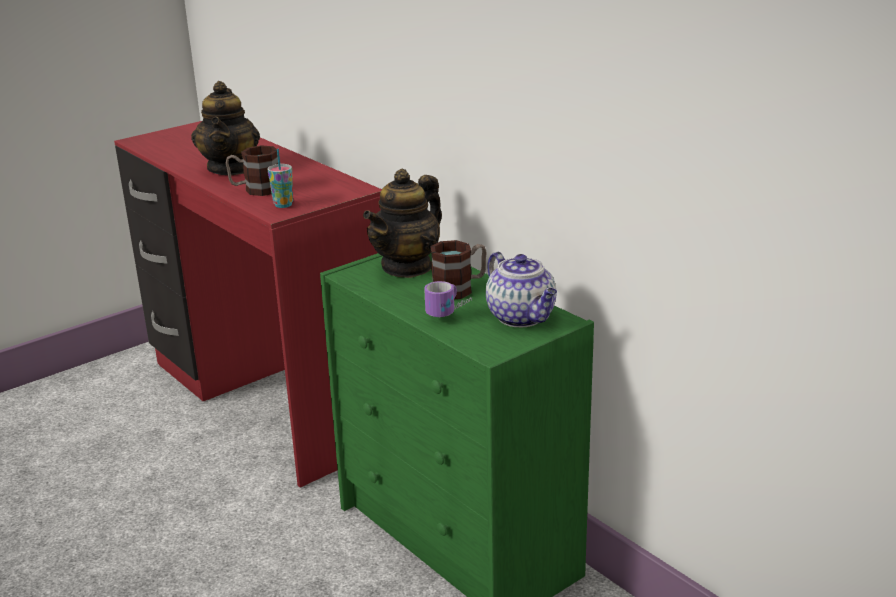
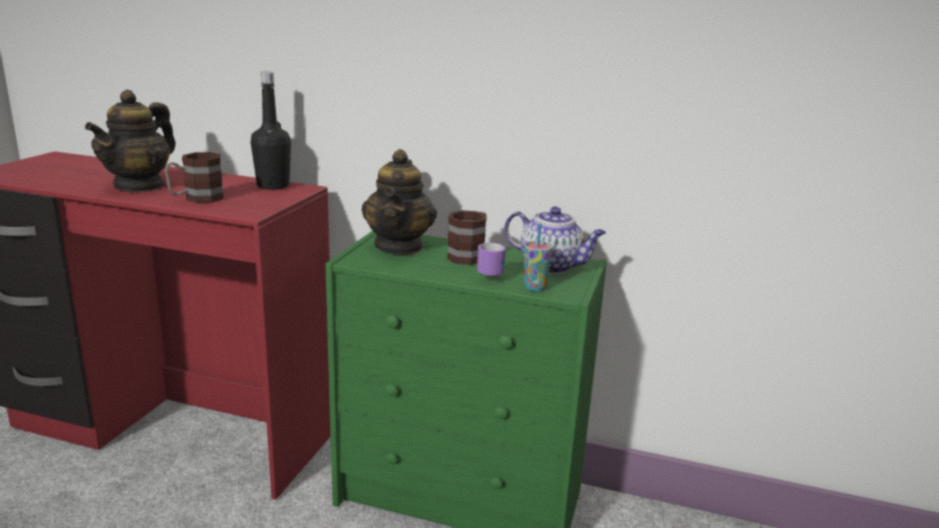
camera: 35 degrees left, 5 degrees down
teapot [191,81,260,175] -> teapot turned 60 degrees clockwise [85,90,176,193]
cup [267,149,293,208] -> cup moved to [524,224,552,291]
none -> black bottle [251,72,291,190]

